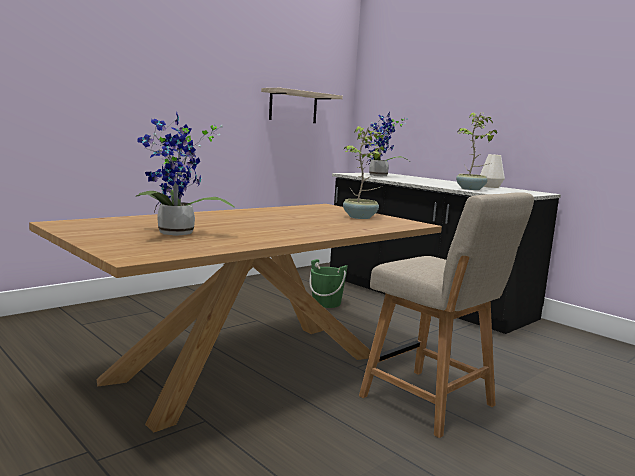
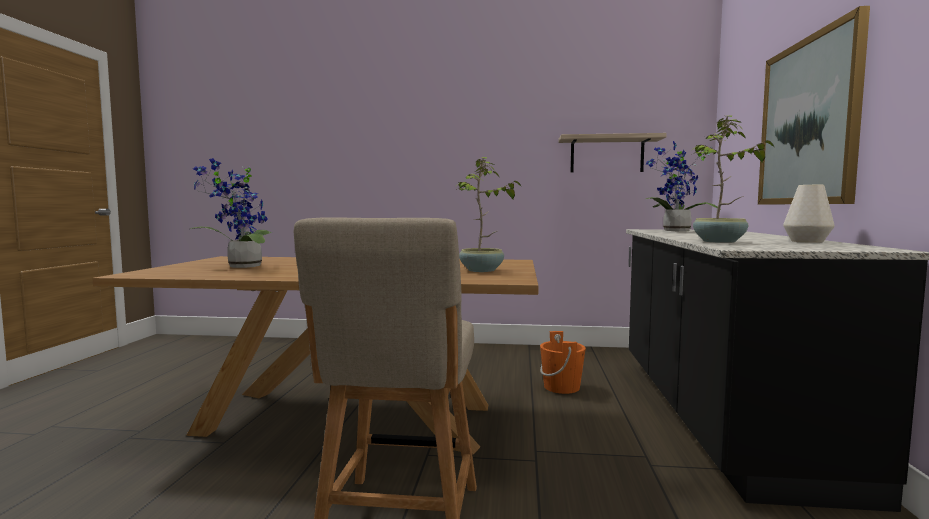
camera: 50 degrees right, 5 degrees down
green bucket [309,259,348,308] -> orange bucket [540,331,586,394]
none -> picture [758,6,870,204]

